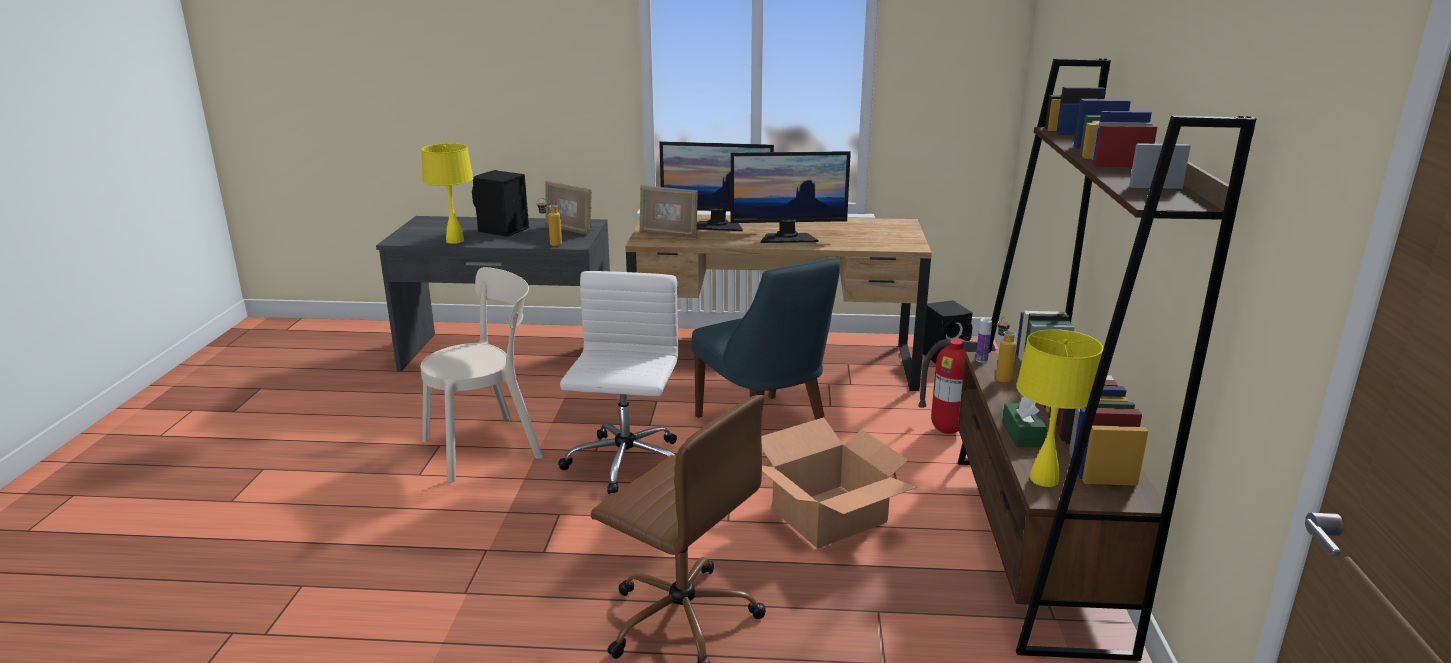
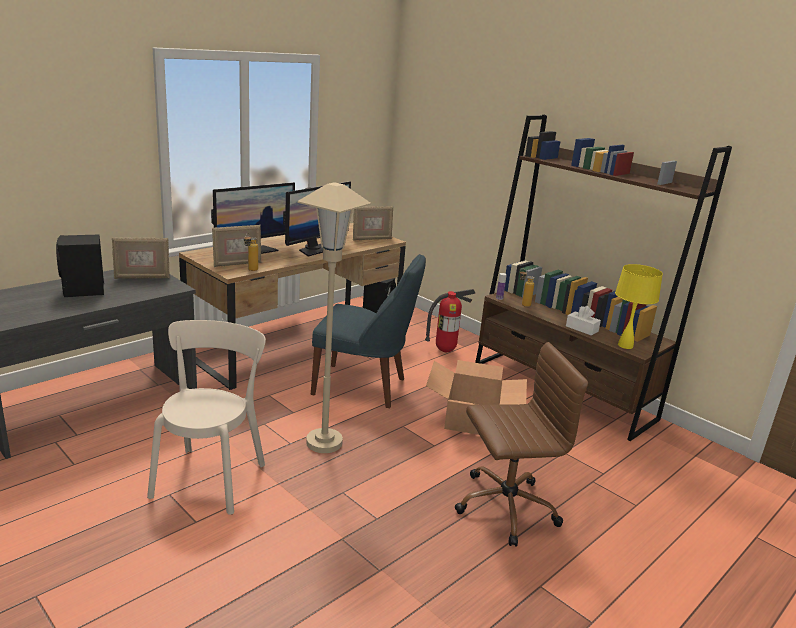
camera: 50 degrees left, 0 degrees up
yellow table lamp [421,143,473,244] -> none
bottle [537,198,562,246] -> bottle moved to [244,233,258,271]
white office chair [558,271,678,494] -> beige floor lamp [297,182,371,453]
green tissue box [1002,396,1047,447] -> white tissue box [566,306,601,336]
none -> picture frame [353,206,393,241]

